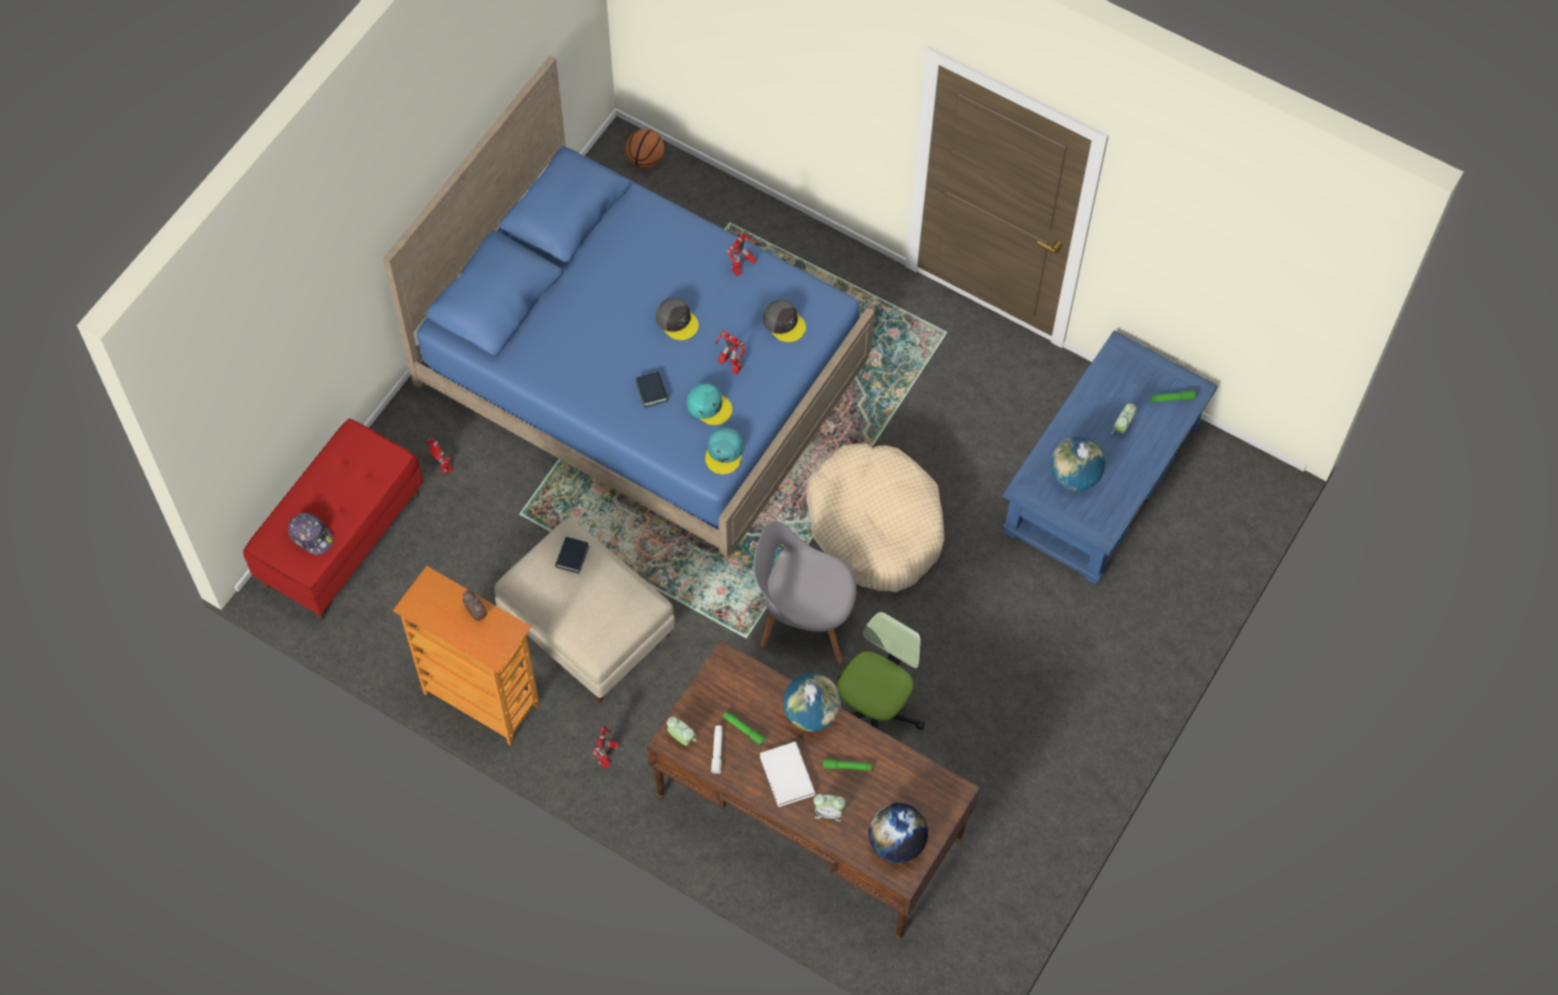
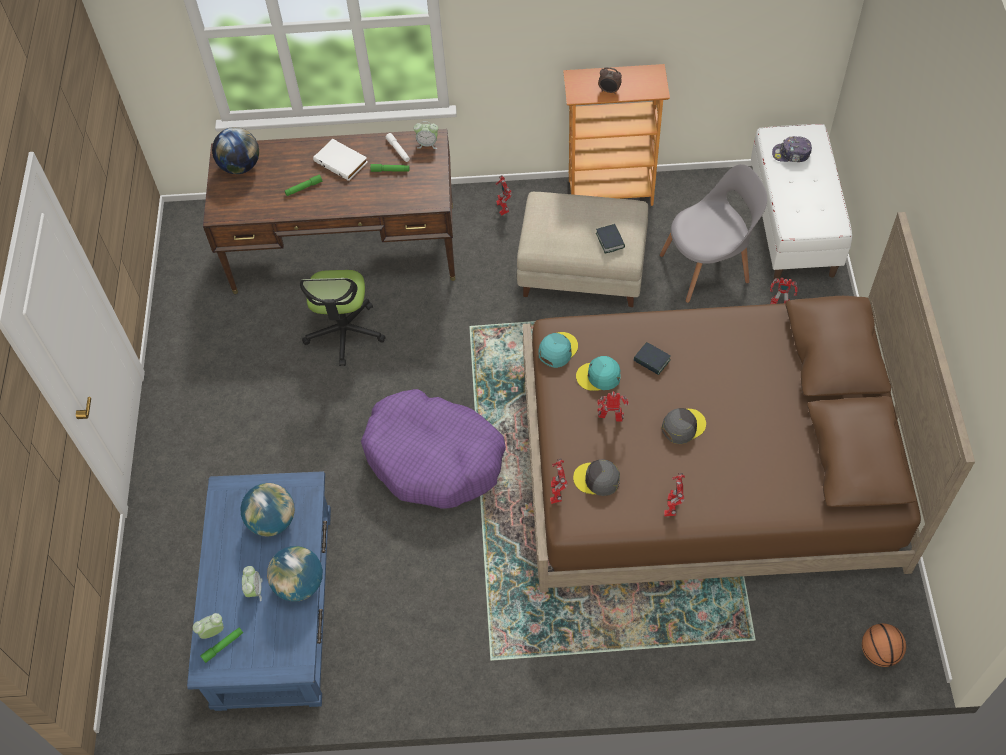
camera: 150 degrees right, 5 degrees down
red bench [243,418,423,621] -> white bench [751,124,852,280]
blue bed [383,56,875,557] -> brown bed [523,212,975,592]
grey cap [656,298,699,340] -> grey cap turned 135 degrees clockwise [662,408,706,444]
turquoise cap [705,428,744,474] -> turquoise cap turned 60 degrees clockwise [538,332,578,368]
grey chair [753,521,859,664] -> grey chair moved to [659,164,767,303]
globe [783,673,841,732] -> globe moved to [267,546,323,602]
beige dog bed [807,443,945,592] -> purple dog bed [361,389,506,509]
alarm clock [814,794,846,822] -> alarm clock moved to [193,613,224,639]
none -> toy robot [550,458,568,504]

